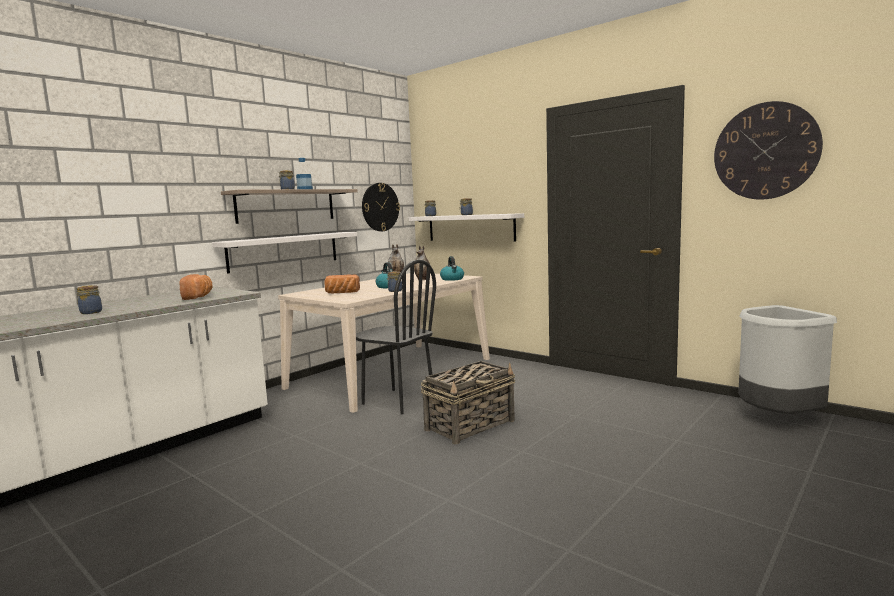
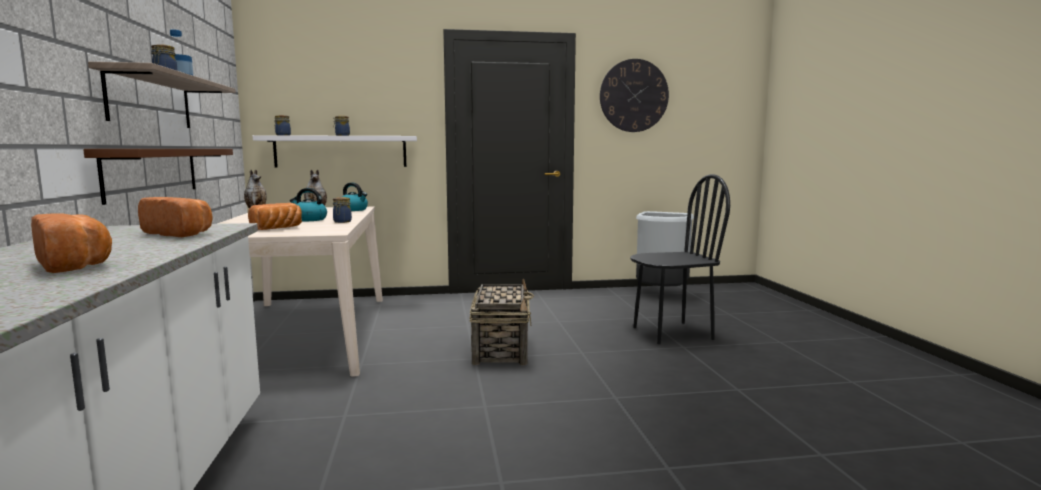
camera: 50 degrees left, 0 degrees up
jar [76,285,102,314] -> bread [31,214,112,273]
white shelf [212,232,357,274] -> brown shelf [83,149,233,205]
black chair [356,259,436,414] -> black chair moved to [630,174,730,344]
wall clock [362,183,400,231] -> none

